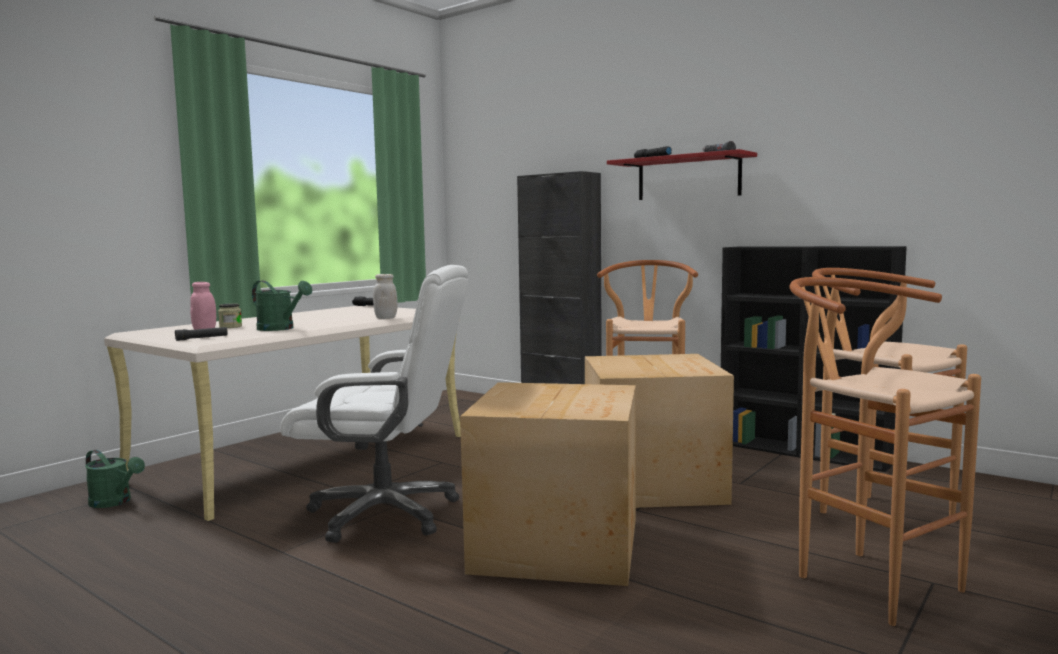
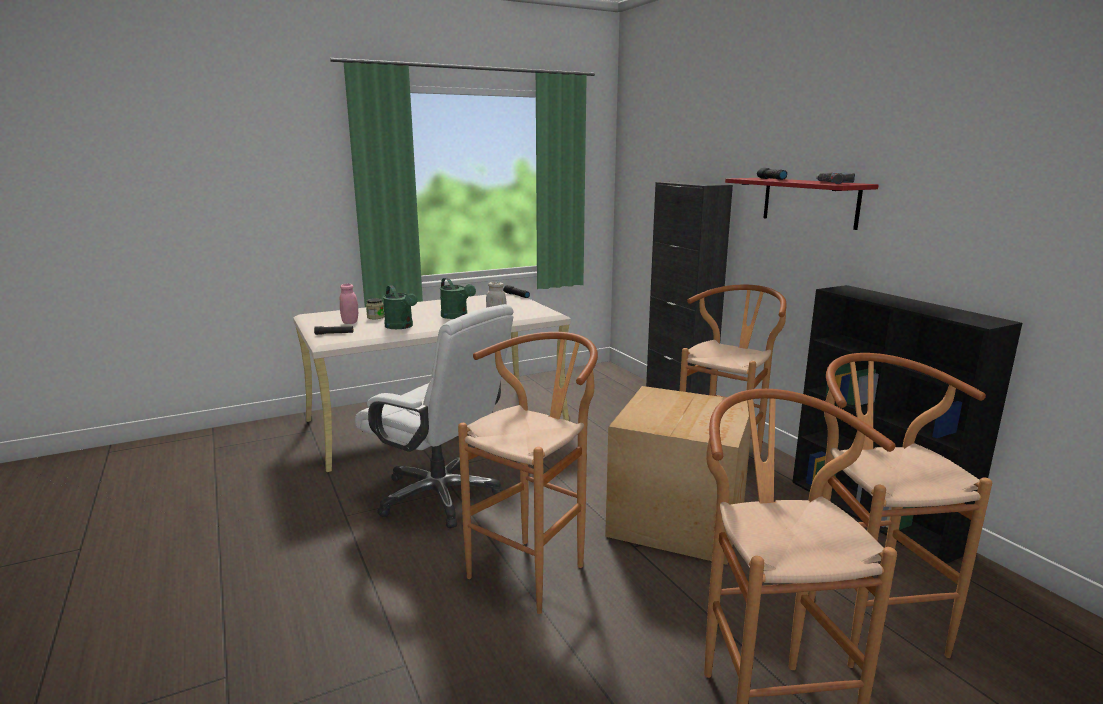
camera: 25 degrees right, 10 degrees up
green watering can [85,450,145,508] -> green watering can moved to [440,278,476,319]
cardboard box [460,382,636,586] -> brown stool [458,332,598,614]

